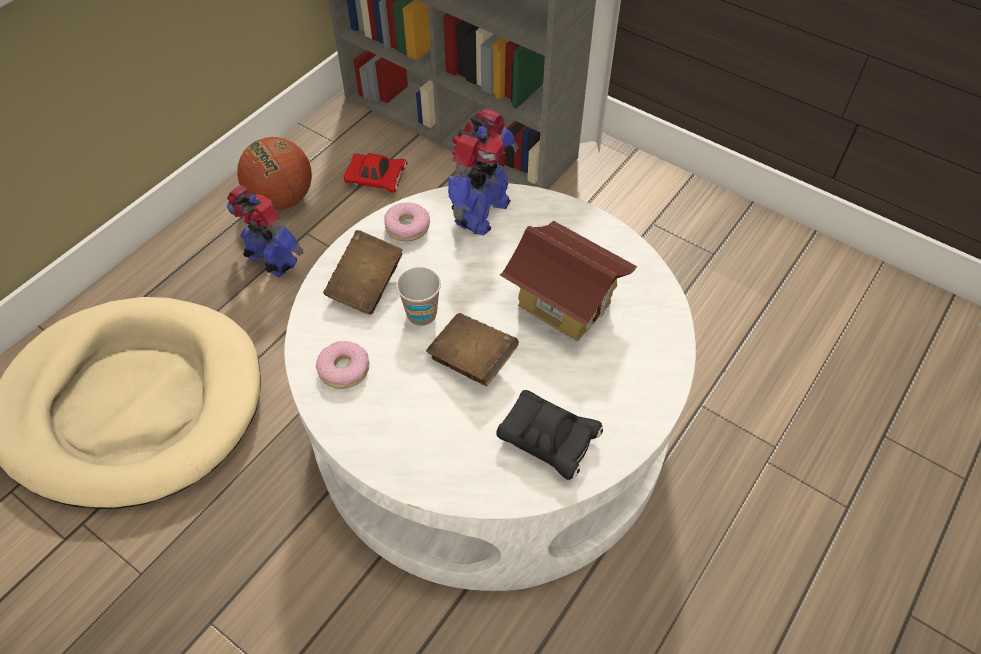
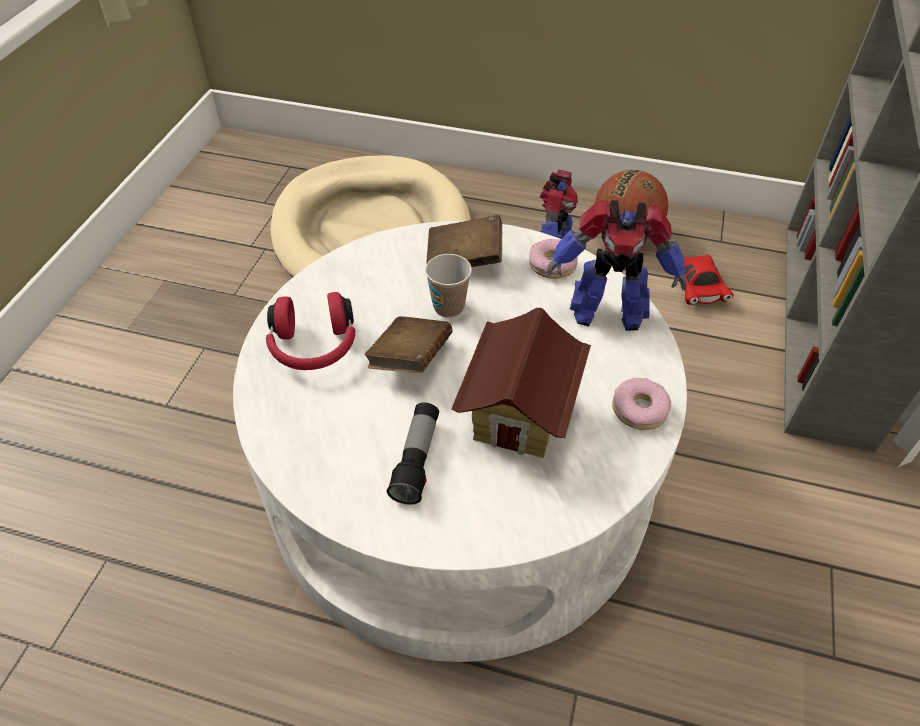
camera: 70 degrees right, 5 degrees down
donut [316,341,369,389] -> donut moved to [612,378,671,430]
black toy car [496,390,603,480] -> none
none -> red headphones [266,292,355,370]
none -> flashlight [387,402,439,505]

